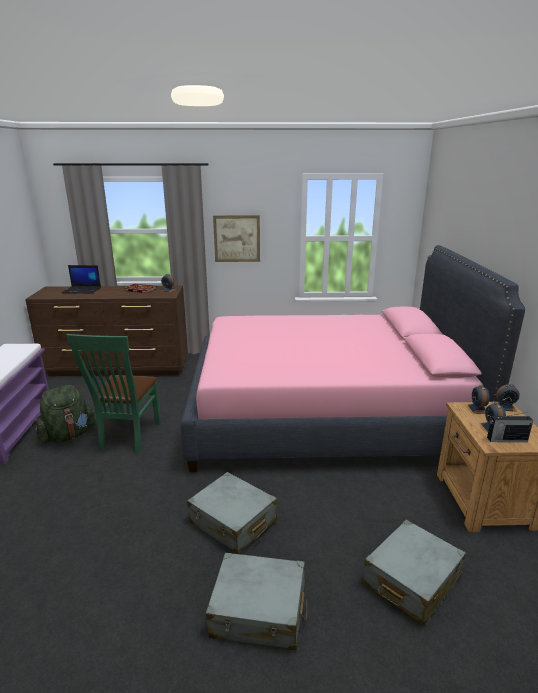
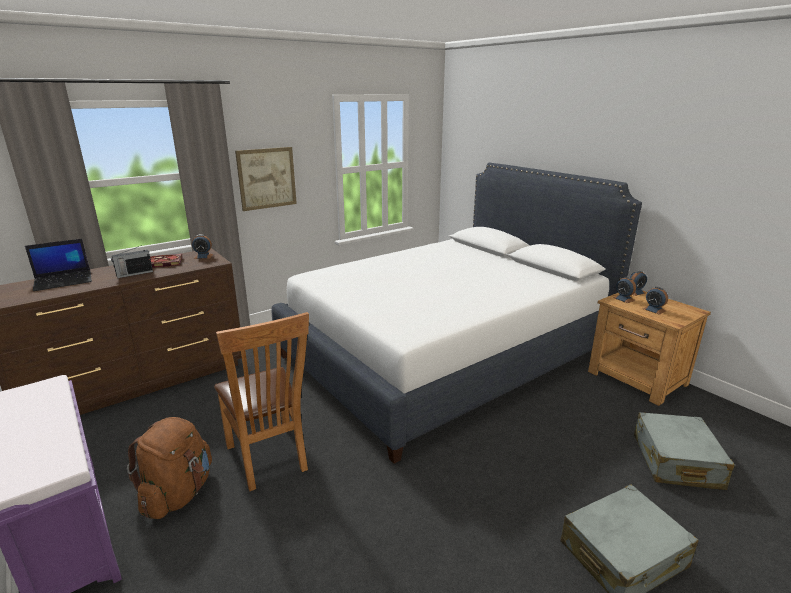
camera: 35 degrees left, 0 degrees up
green backpack [35,385,96,443] -> brown backpack [127,417,212,519]
green chair [66,334,161,453] -> brown chair [214,312,309,491]
pink bed [181,245,525,472] -> white bed [271,163,642,464]
grey suitcase [187,472,277,554] -> none
radio [487,412,533,442] -> radio moved to [111,245,153,278]

